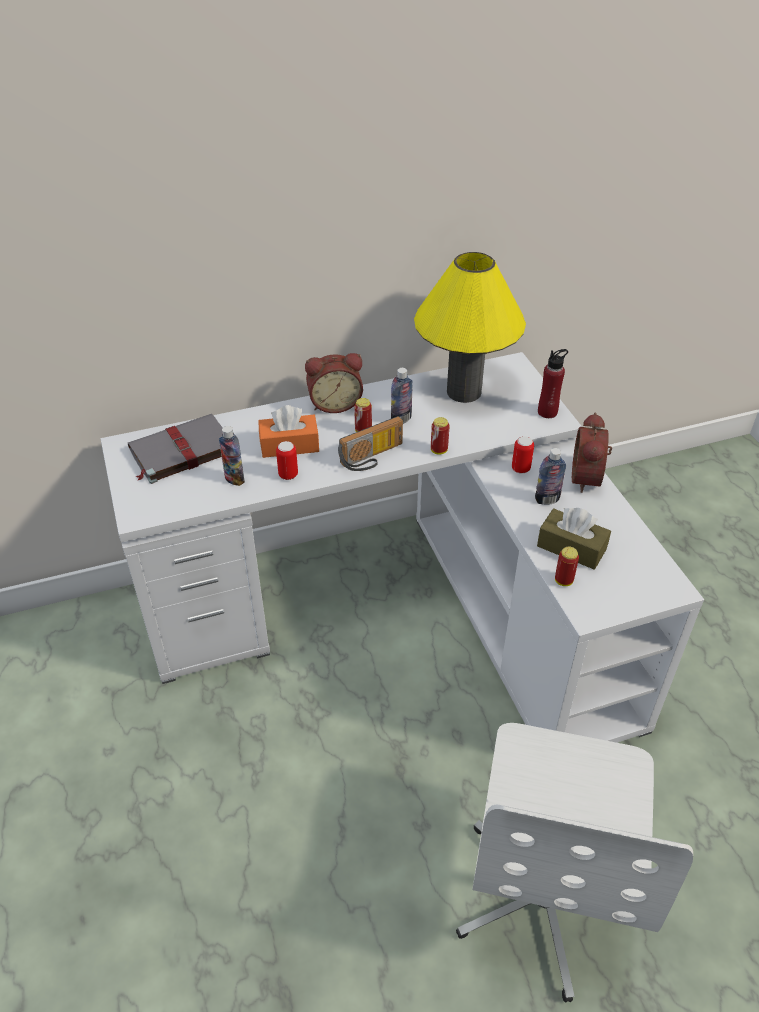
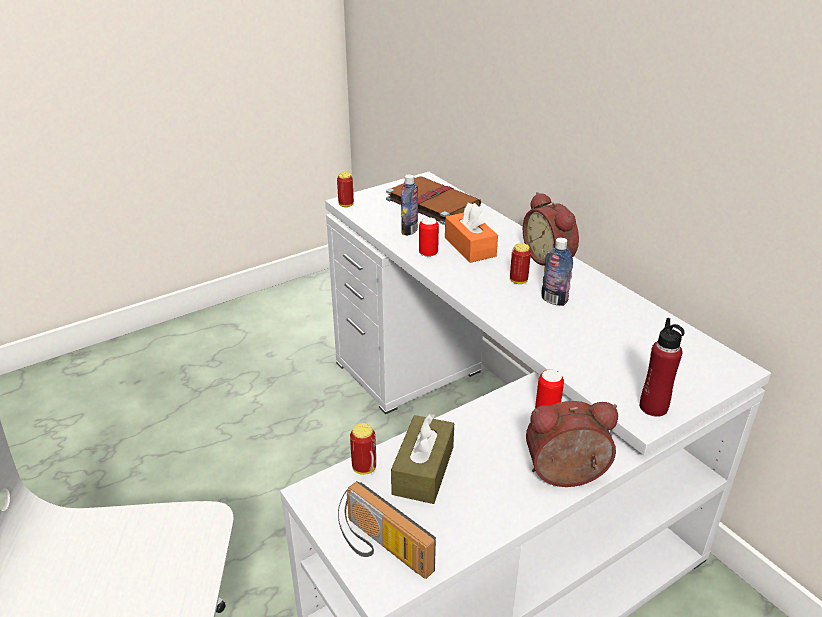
camera: 75 degrees right, 10 degrees down
grey book [128,414,223,484] -> brown book [386,176,481,225]
radio [338,416,403,471] -> radio moved to [338,481,436,579]
yellow table lamp [414,252,526,403] -> none
can [431,417,450,455] -> can moved to [337,172,354,207]
bottle [535,448,566,505] -> none

